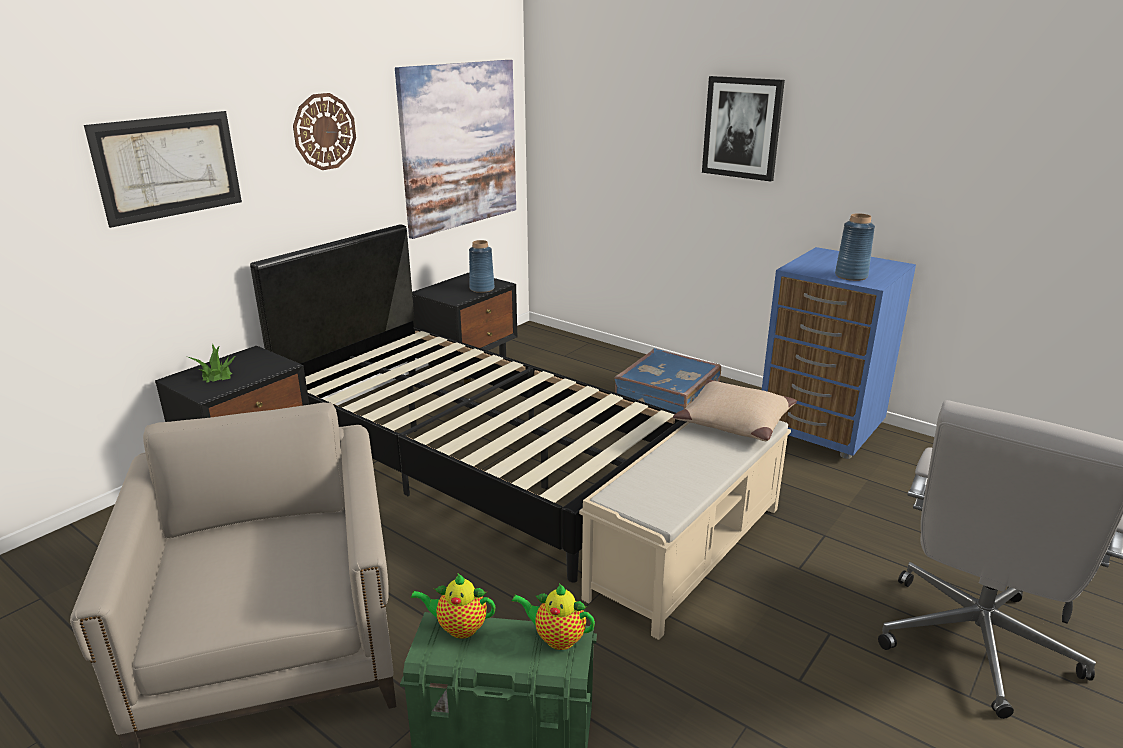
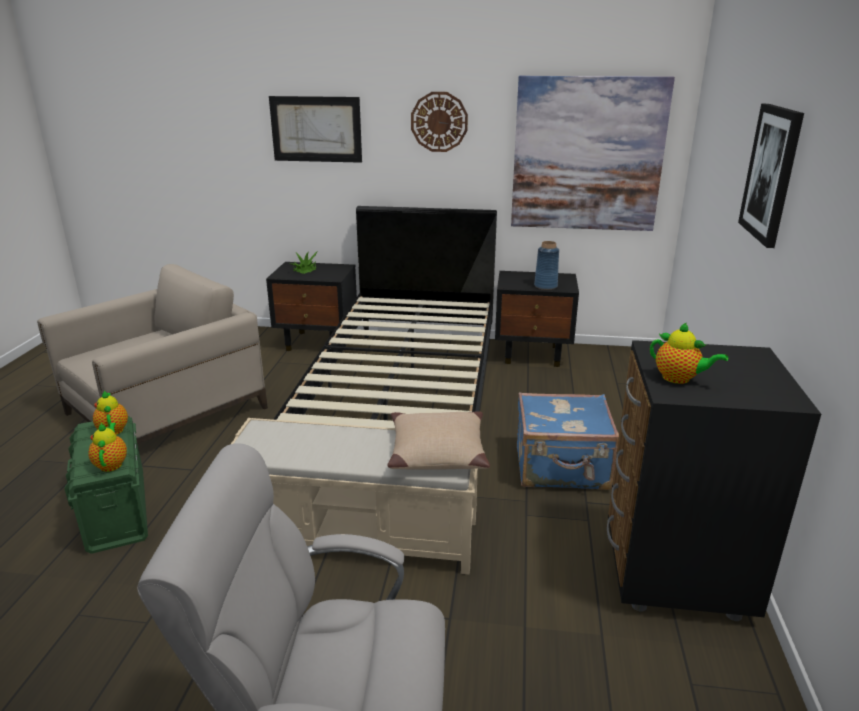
camera: 60 degrees right, 0 degrees up
blue dresser [762,247,916,459] -> black dresser [607,340,821,621]
blue vase [835,213,875,281] -> teapot [650,323,728,384]

